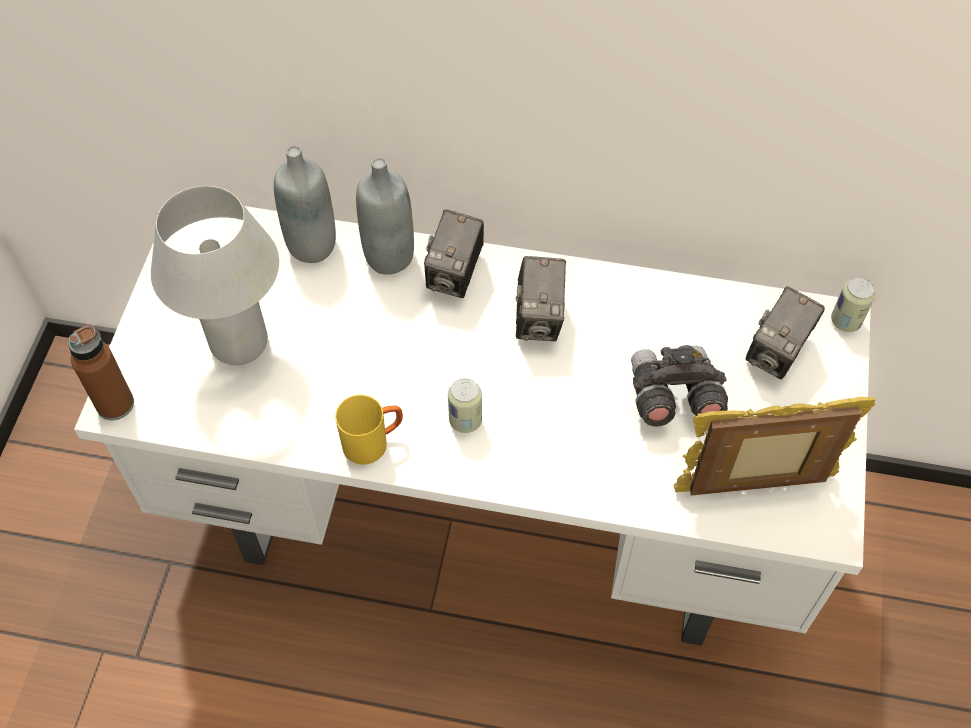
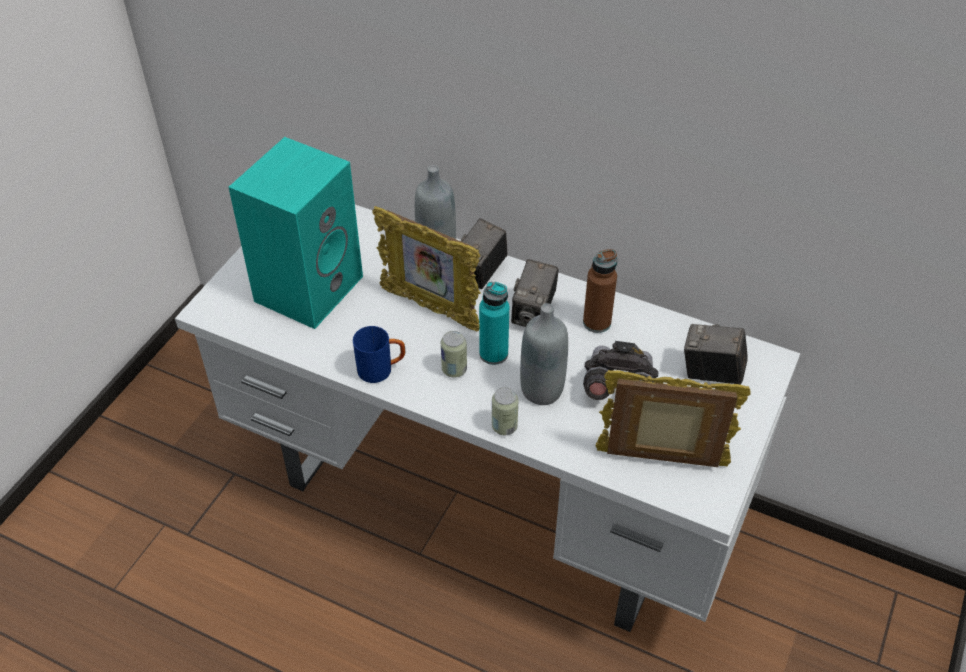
camera: 15 degrees right, 10 degrees down
brown bottle [68,324,134,420] -> brown bottle moved to [583,249,617,333]
white table lamp [151,186,279,365] -> turquoise speaker [228,137,363,329]
grey bottle [274,146,336,263] -> grey bottle moved to [520,303,568,405]
yellow mug [335,395,403,465] -> blue mug [353,326,405,383]
camera [746,286,825,379] -> camera turned 60 degrees clockwise [684,324,748,385]
can [831,277,875,332] -> can moved to [492,387,518,435]
none -> picture frame [372,206,481,331]
none -> turquoise bottle [479,282,509,365]

